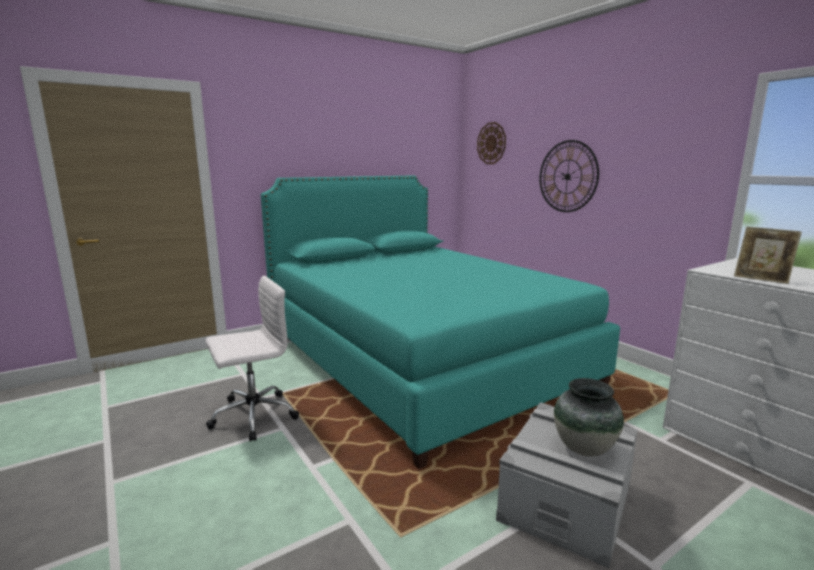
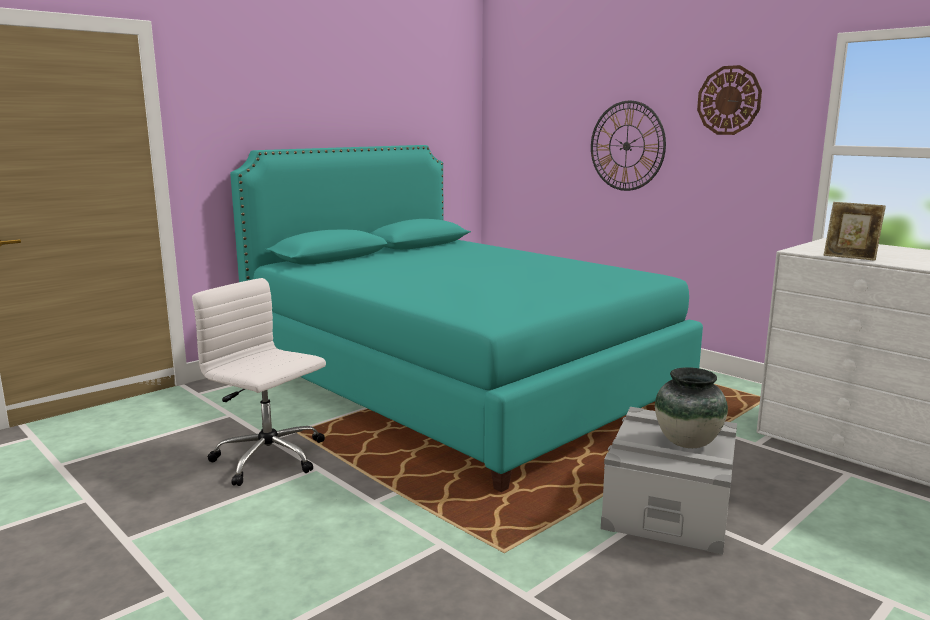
camera: 10 degrees left, 0 degrees up
white office chair [205,276,299,442] -> white office chair turned 105 degrees counterclockwise [192,278,326,486]
wall clock [477,122,506,164] -> wall clock moved to [697,65,762,135]

